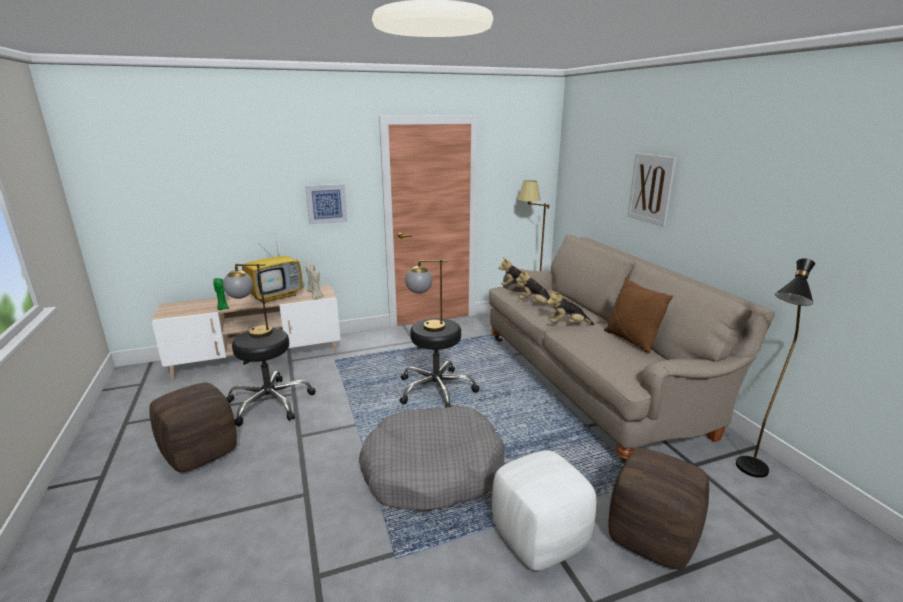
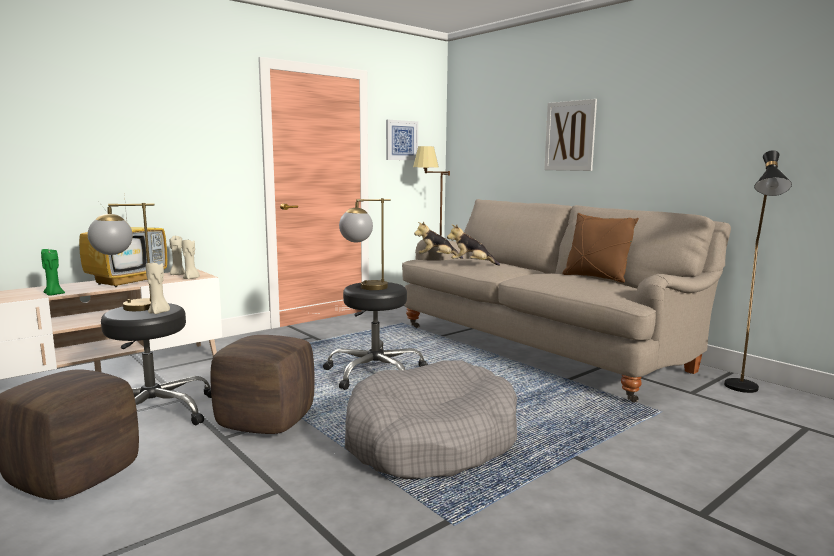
camera: 20 degrees left, 10 degrees down
picture [305,184,348,224] -> picture moved to [386,120,418,160]
white ottoman [492,450,596,571] -> none
plush toy [547,289,594,325] -> none
brown ottoman [609,448,709,570] -> brown ottoman moved to [211,335,315,434]
none -> beige candle [146,262,170,314]

